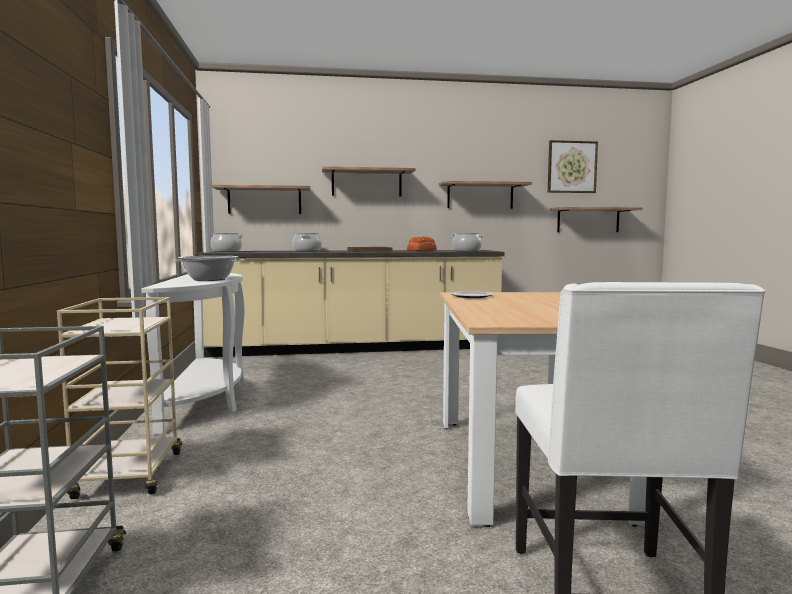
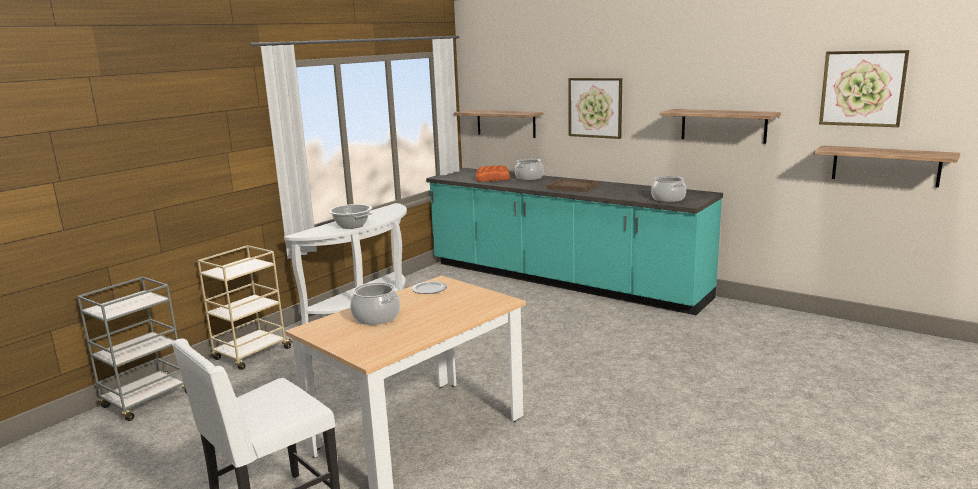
camera: 45 degrees right, 10 degrees up
beige counter [195,250,505,357] -> turquoise counter [426,168,723,315]
cooking pot [211,233,243,252] -> cooking pot moved to [350,282,400,325]
shelf [322,166,416,197] -> picture [568,78,622,139]
bread [407,237,437,251] -> bread moved to [476,165,510,182]

